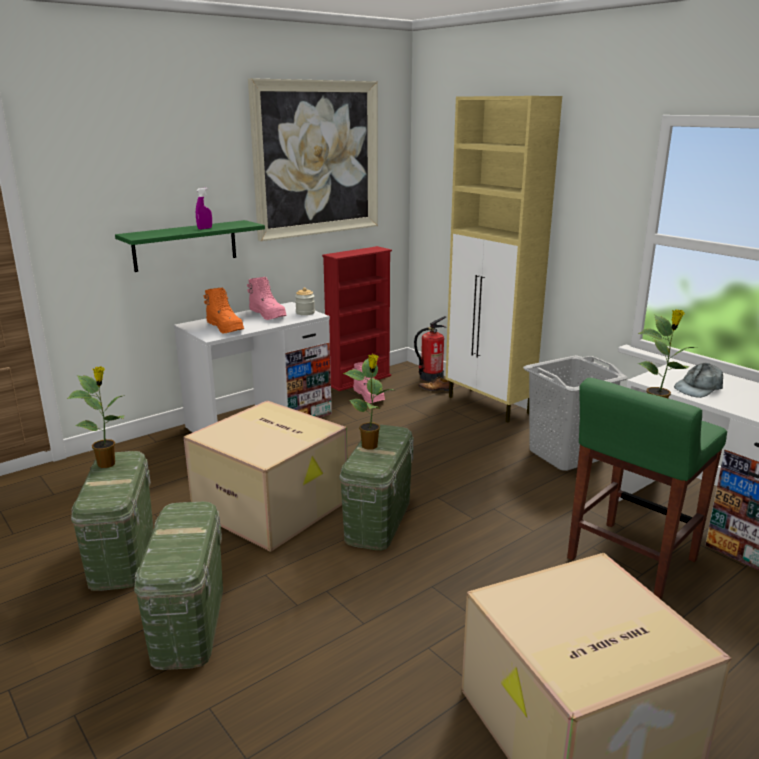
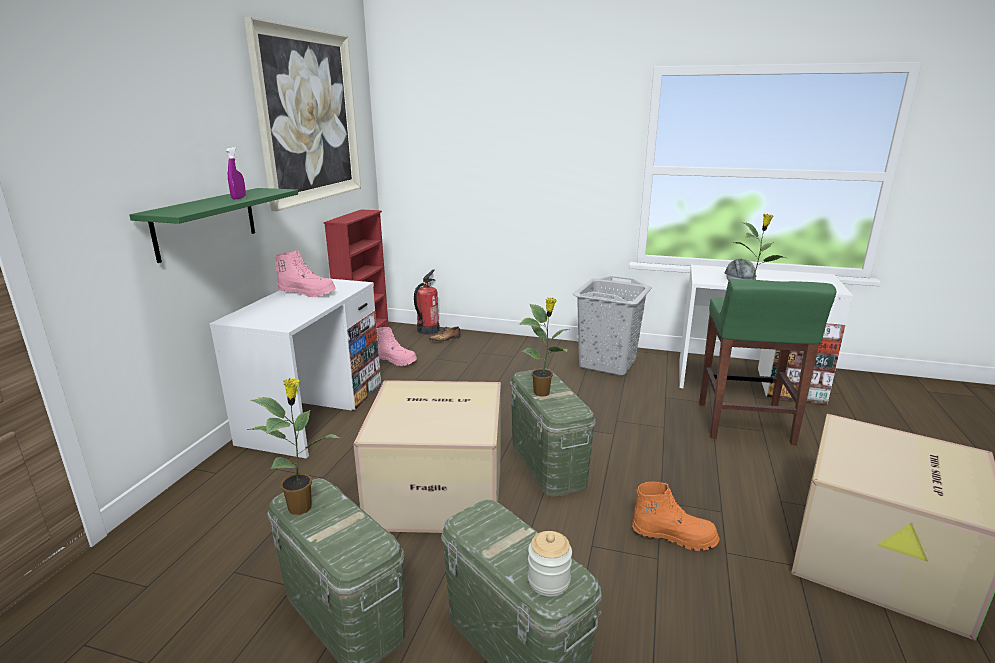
camera: 35 degrees left, 0 degrees up
orange boot [204,287,244,334] -> orange boot moved to [632,482,720,551]
jar [295,288,315,315] -> jar moved to [528,531,572,596]
beige cabinet [446,96,562,422] -> none

